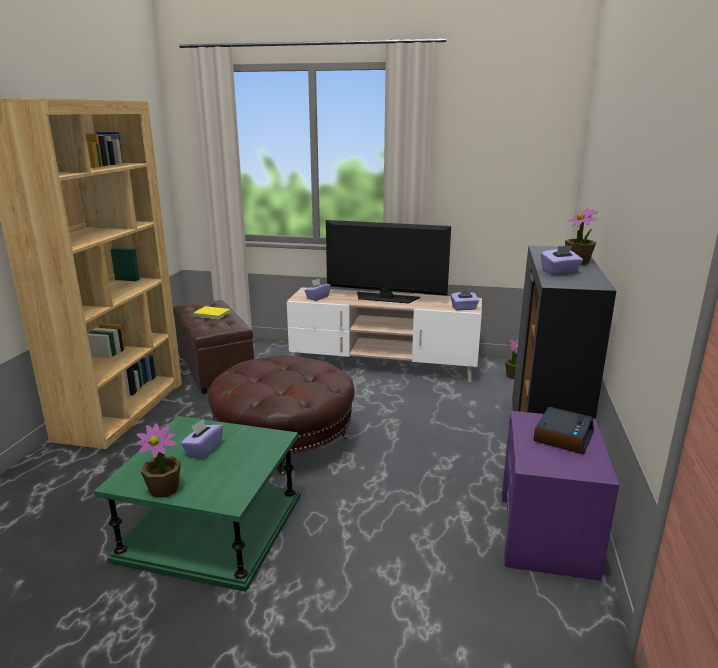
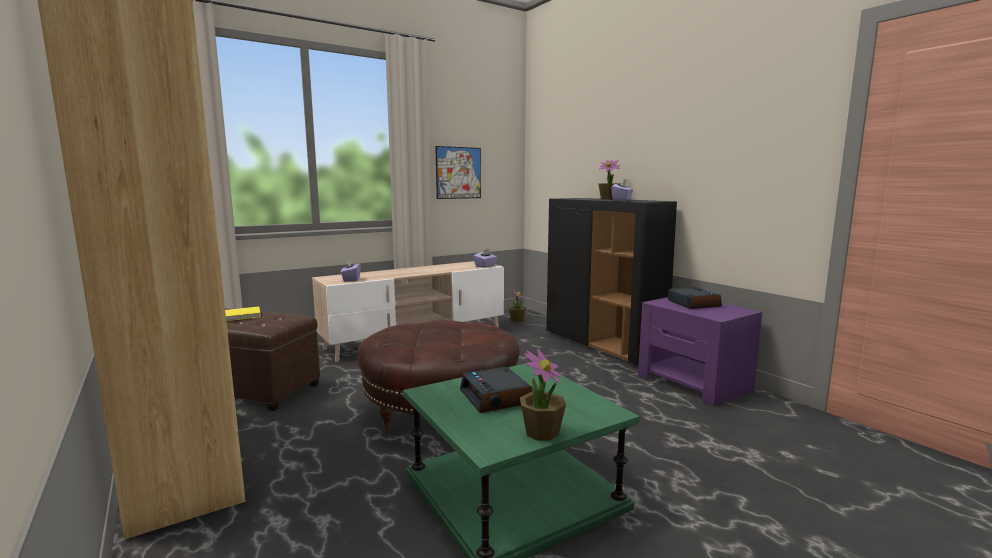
camera: 45 degrees left, 10 degrees down
purple tissue box [181,419,223,459] -> alarm clock [460,367,533,413]
television [326,220,451,304] -> none
none -> picture [435,146,481,199]

